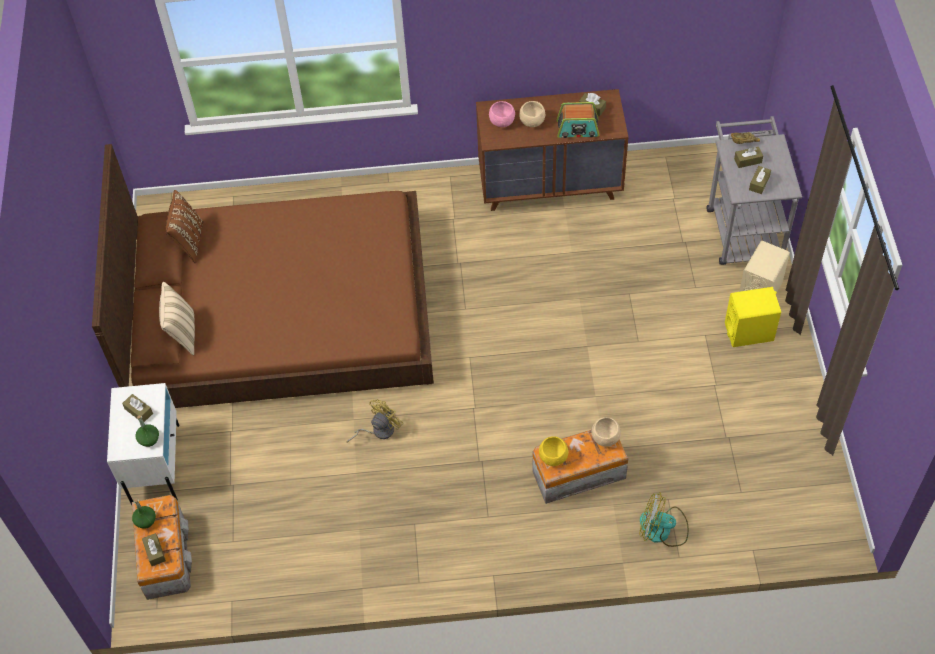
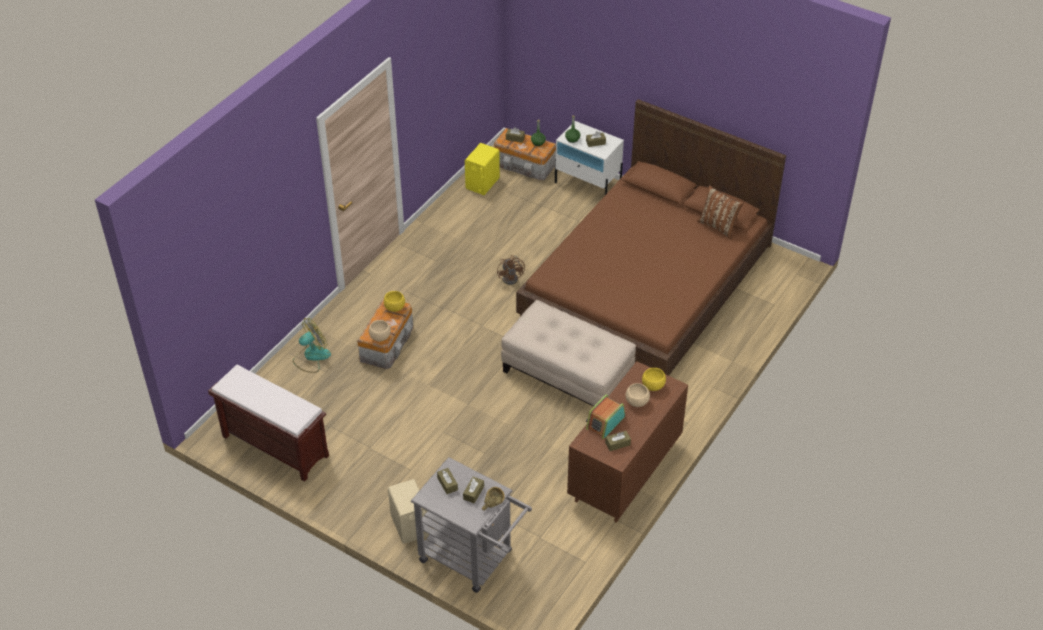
camera: 125 degrees right, 10 degrees down
beige pillow [159,282,195,355] -> none
yellow fan [347,399,403,443] -> brown fan [497,255,525,285]
pink bowl [489,101,515,127] -> yellow bowl [642,368,666,391]
yellow speaker [725,287,781,347] -> yellow speaker moved to [465,143,500,195]
none -> brown bench [208,365,329,482]
none -> beige ottoman [501,300,636,406]

